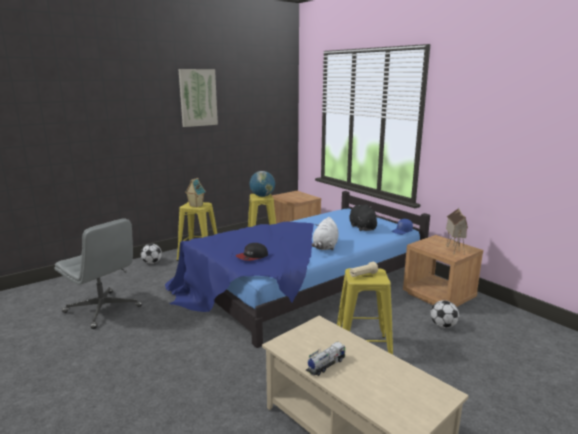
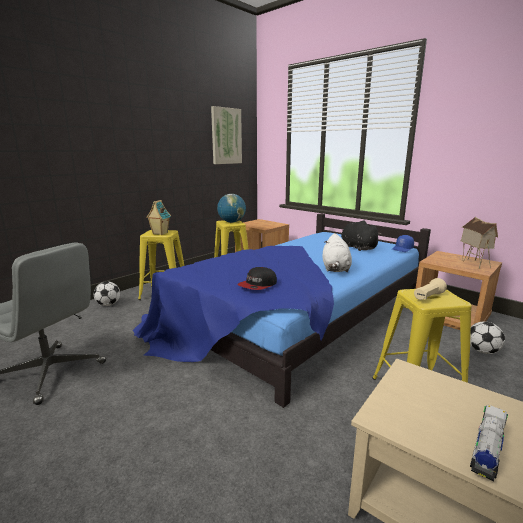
camera: 10 degrees left, 0 degrees up
picture [178,69,218,127] -> picture moved to [211,106,242,164]

